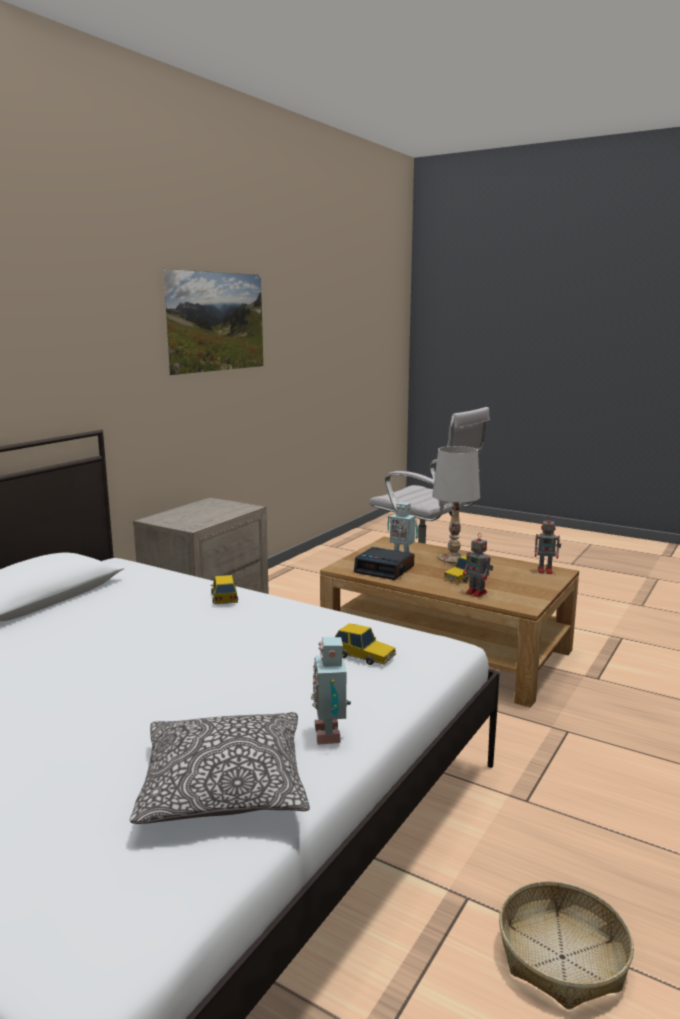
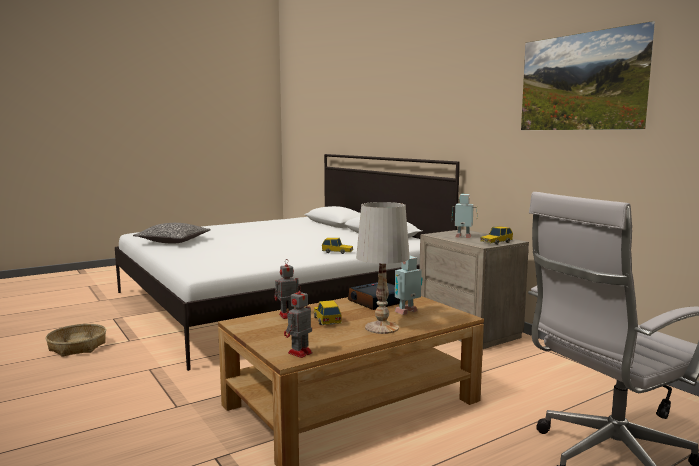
camera: 115 degrees right, 5 degrees down
toy robot [311,637,351,745] -> toy robot moved to [452,194,477,238]
toy car [335,623,396,665] -> toy car moved to [480,226,513,245]

